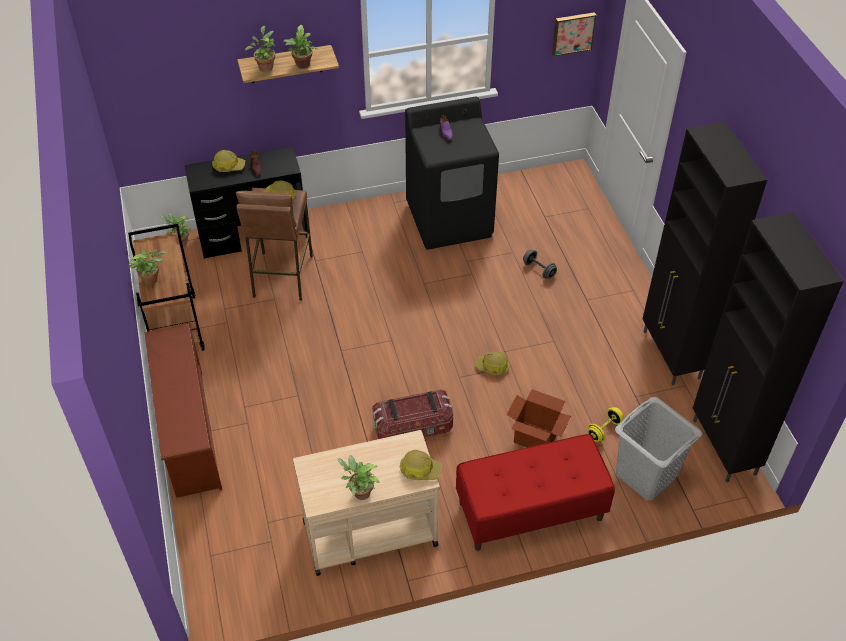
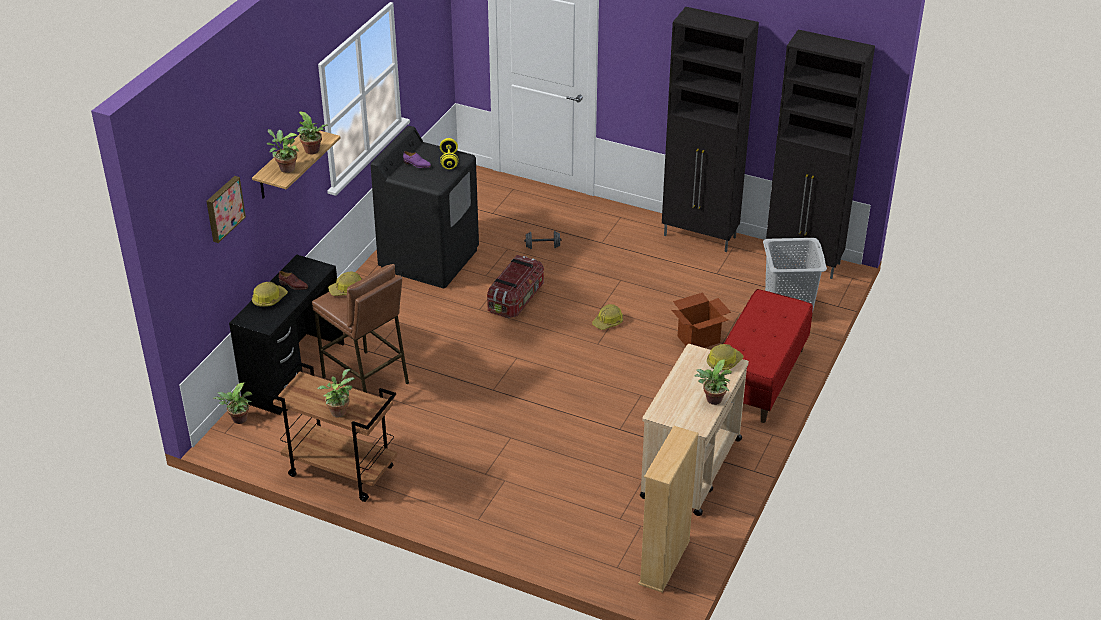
camera: 50 degrees left, 10 degrees down
brown shoe rack [144,323,222,498] -> none
storage box [372,389,453,439] -> storage box moved to [487,255,544,318]
picture [552,12,597,56] -> picture moved to [207,176,246,243]
yellow dumbbell [587,407,624,442] -> yellow dumbbell moved to [440,138,459,169]
none -> beige bookcase [638,426,699,593]

